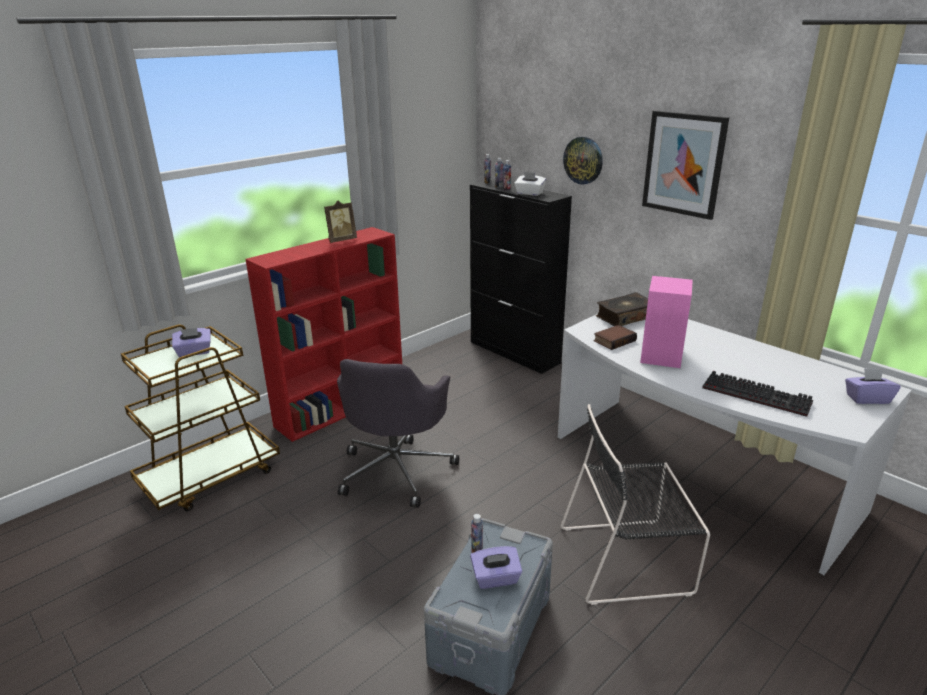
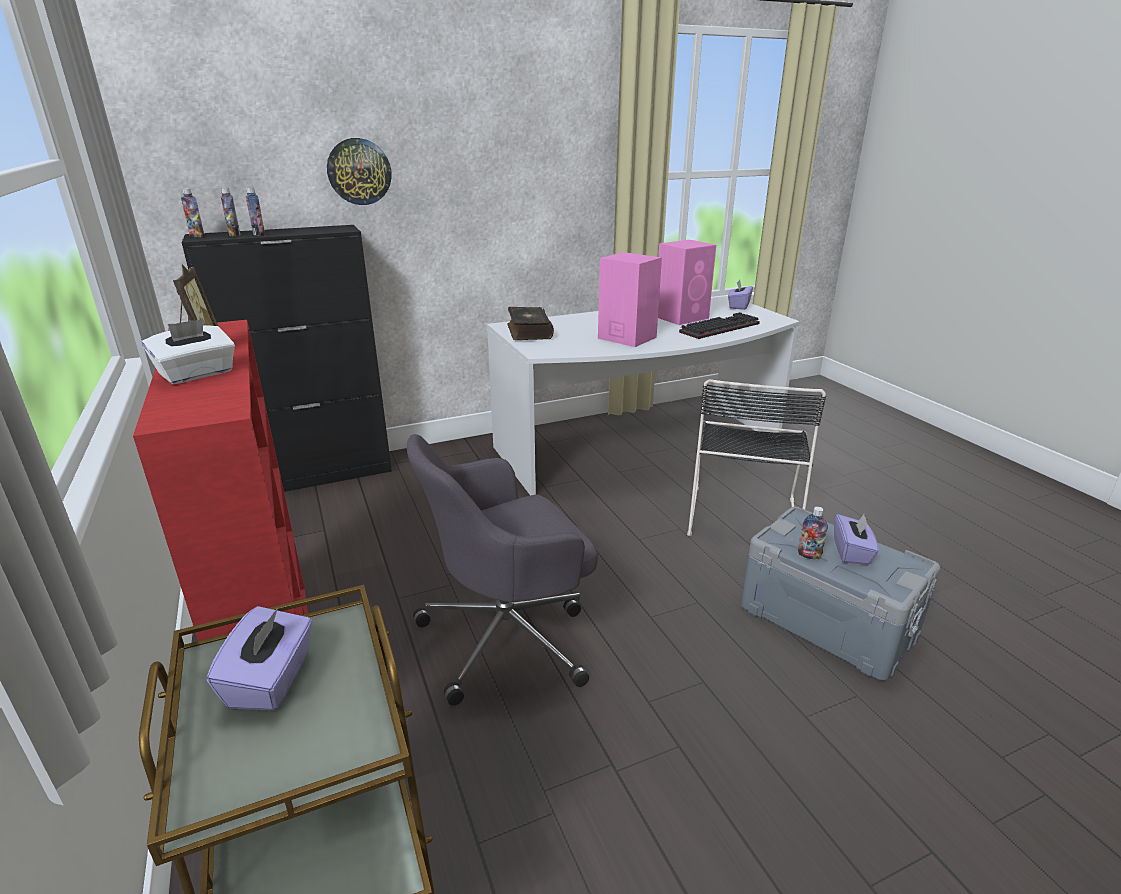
camera: 70 degrees left, 0 degrees up
grey office chair [337,359,459,508] -> grey office chair turned 120 degrees clockwise [407,434,598,706]
white tissue box [514,172,546,196] -> white tissue box moved to [142,319,235,384]
book [594,325,637,350] -> none
picture [642,111,729,220] -> none
none -> pink speaker [658,240,716,325]

